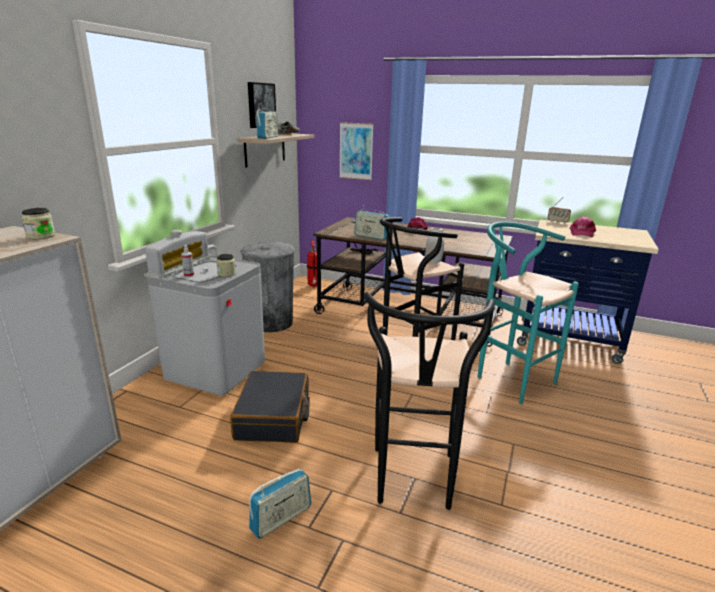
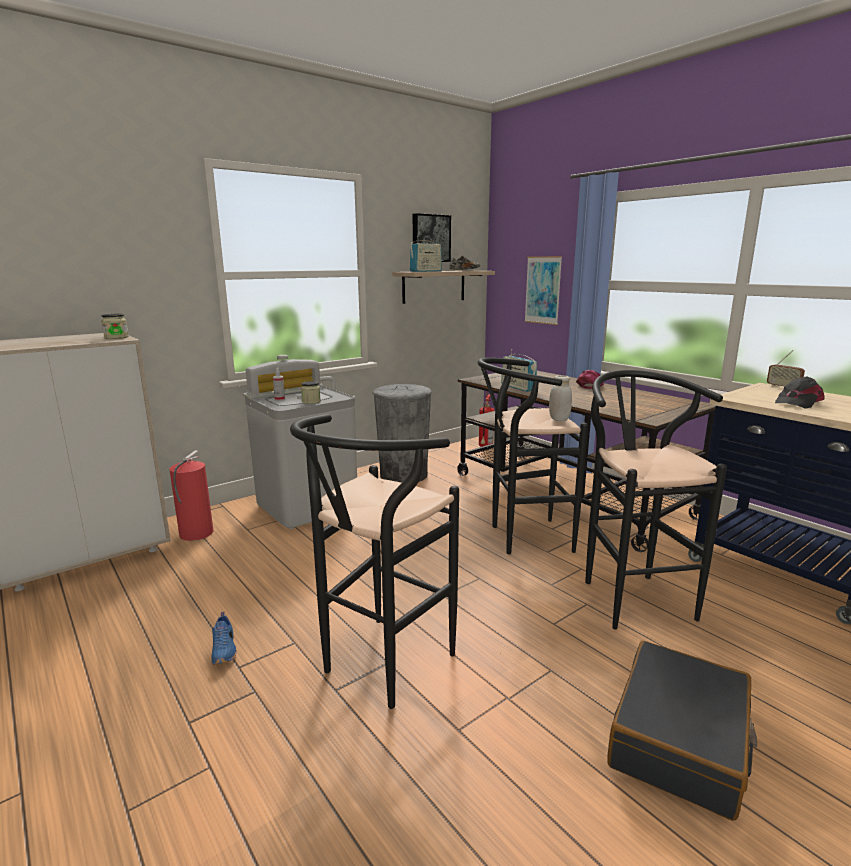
camera: 30 degrees right, 5 degrees down
black suitcase [230,371,310,443] -> black suitcase moved to [608,641,757,821]
radio [249,468,311,539] -> blue shoe [211,612,237,665]
turquoise stool [478,222,579,404] -> black stool [585,370,727,630]
pink cap [569,216,596,237] -> black cap [775,376,824,409]
none -> fire extinguisher [169,451,213,541]

